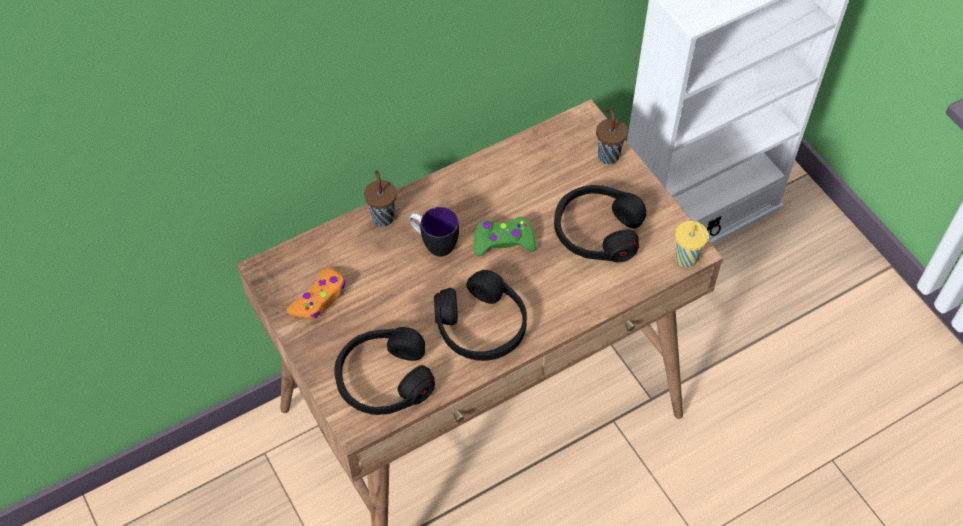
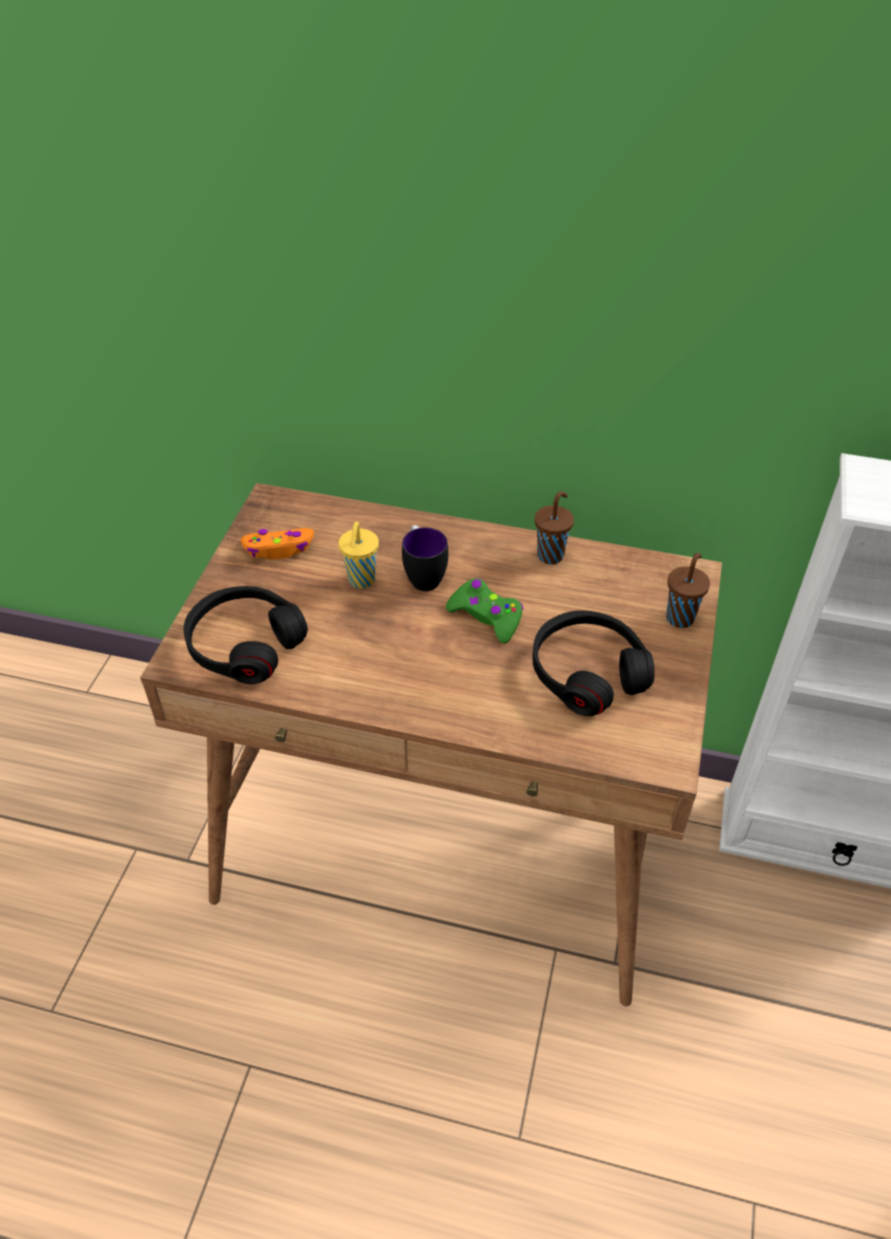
camera: 45 degrees right, 10 degrees down
brown cup [364,170,397,226] -> brown cup moved to [535,491,574,564]
black headphones [434,270,527,361] -> none
yellow cup [675,221,709,268] -> yellow cup moved to [339,521,379,589]

